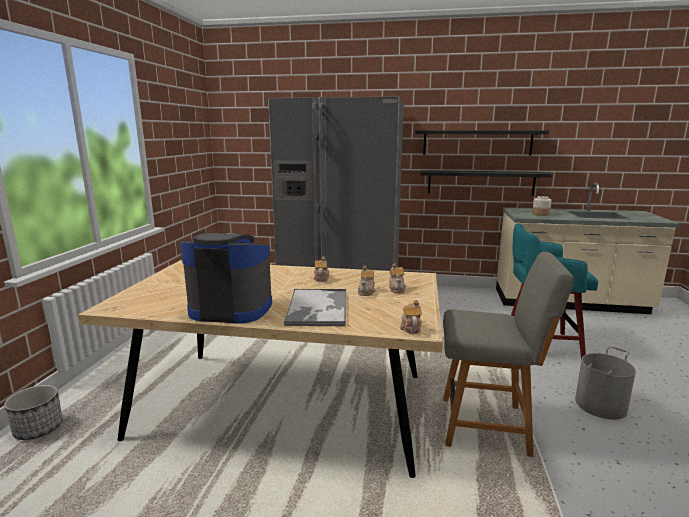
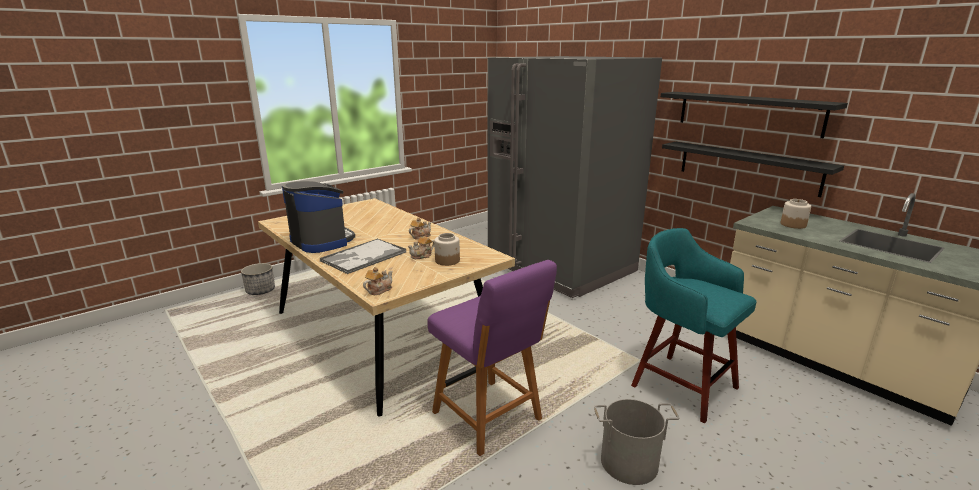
camera: 40 degrees right, 5 degrees up
teapot [389,263,406,293] -> jar [434,233,460,266]
grey chair [443,252,574,457] -> purple chair [427,260,557,456]

